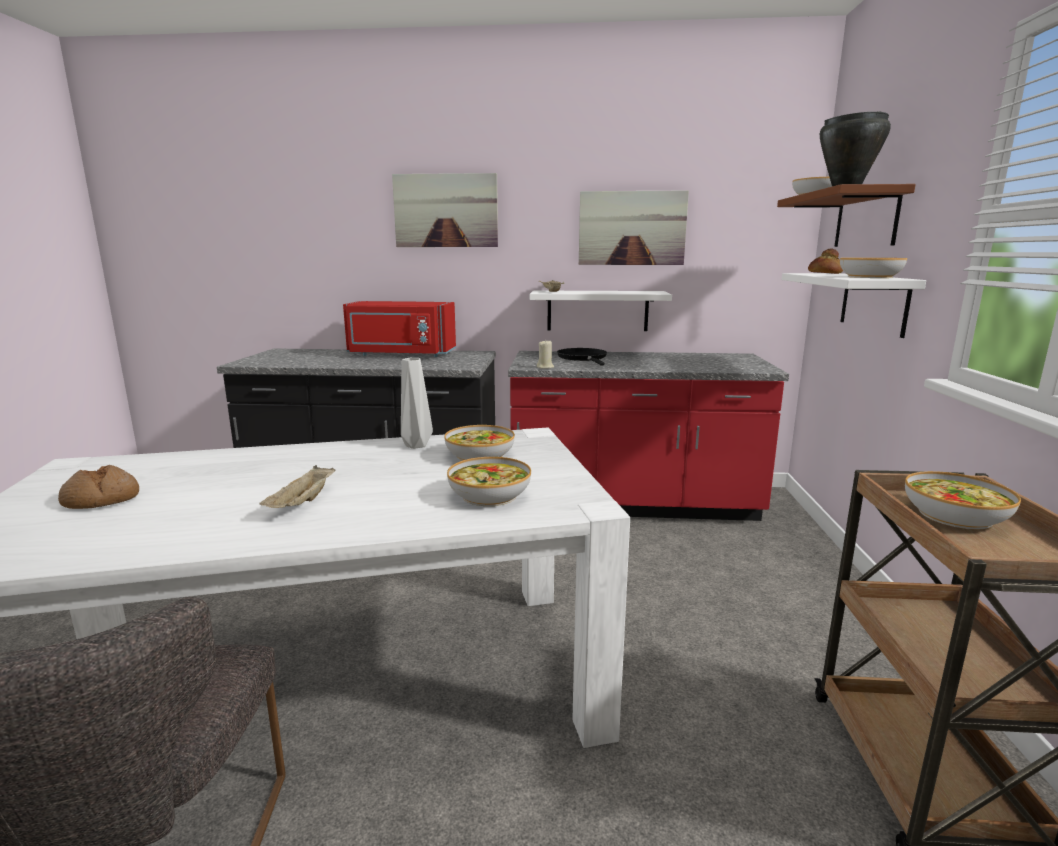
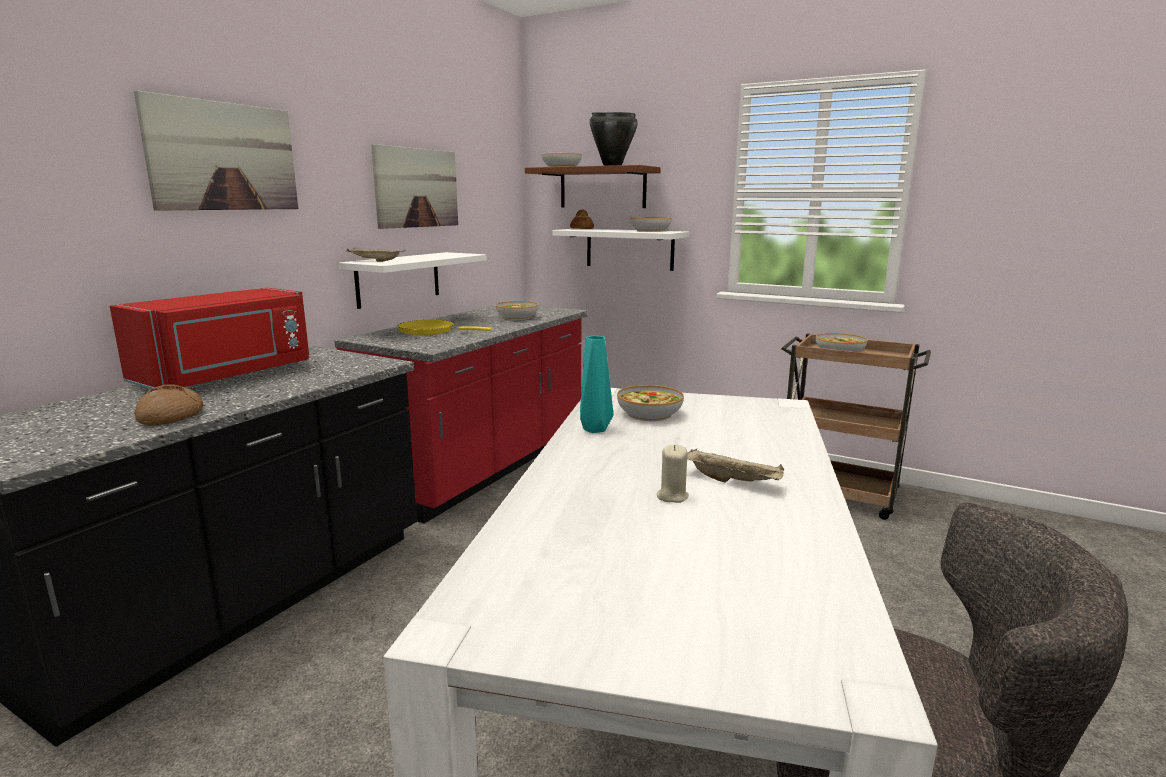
camera: 65 degrees left, 0 degrees up
bread [58,465,139,509] -> bread moved to [134,384,203,426]
grey vase [401,358,433,449] -> turquoise vase [580,336,613,433]
bowl [447,457,531,506] -> bowl moved to [496,301,538,320]
beige candle [537,339,554,369] -> beige candle moved to [657,445,689,503]
black frying pan [557,348,607,365] -> yellow frying pan [398,320,492,335]

